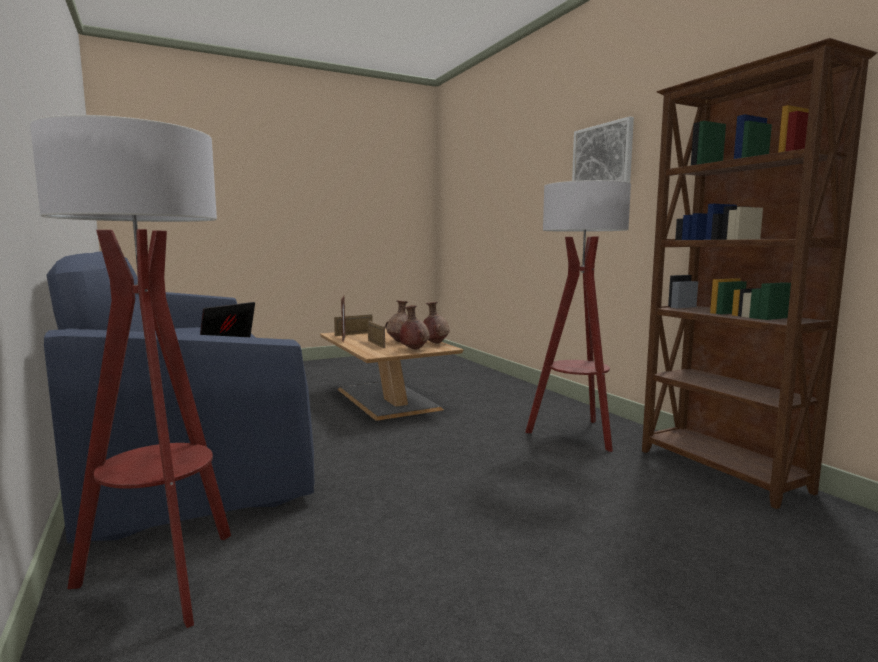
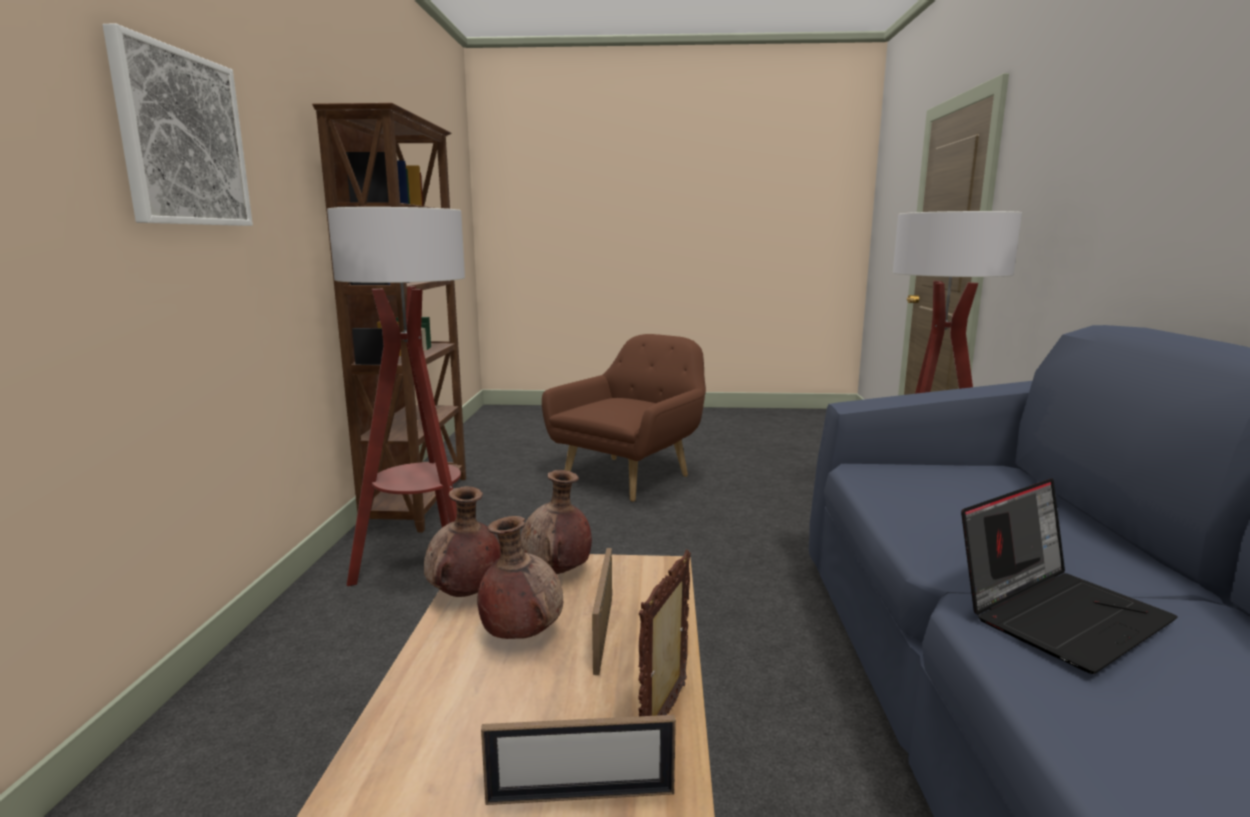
camera: 150 degrees left, 5 degrees up
none -> brown armchair [542,334,706,502]

